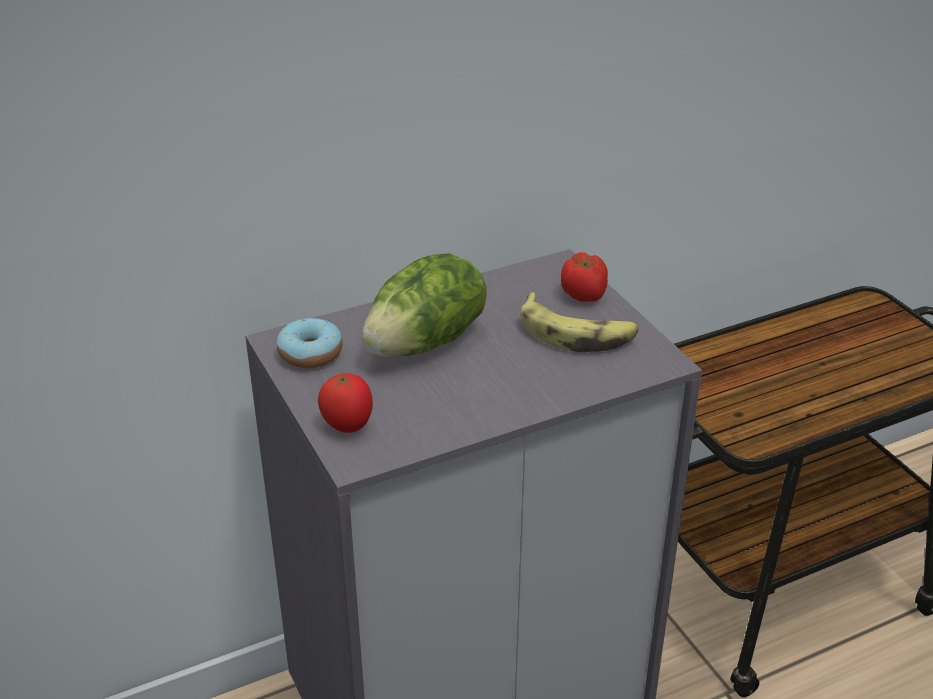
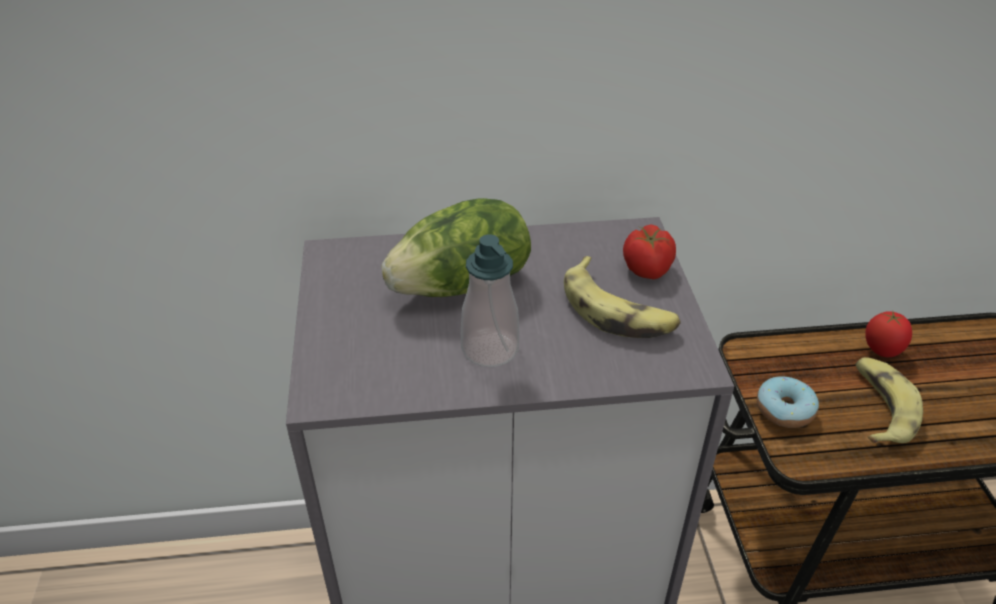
camera: 20 degrees right, 5 degrees up
donut [277,318,343,368] -> donut moved to [757,376,819,428]
tomato [318,373,373,433] -> tomato moved to [865,311,912,357]
none -> soap dispenser [461,234,519,367]
none -> banana [855,357,923,443]

